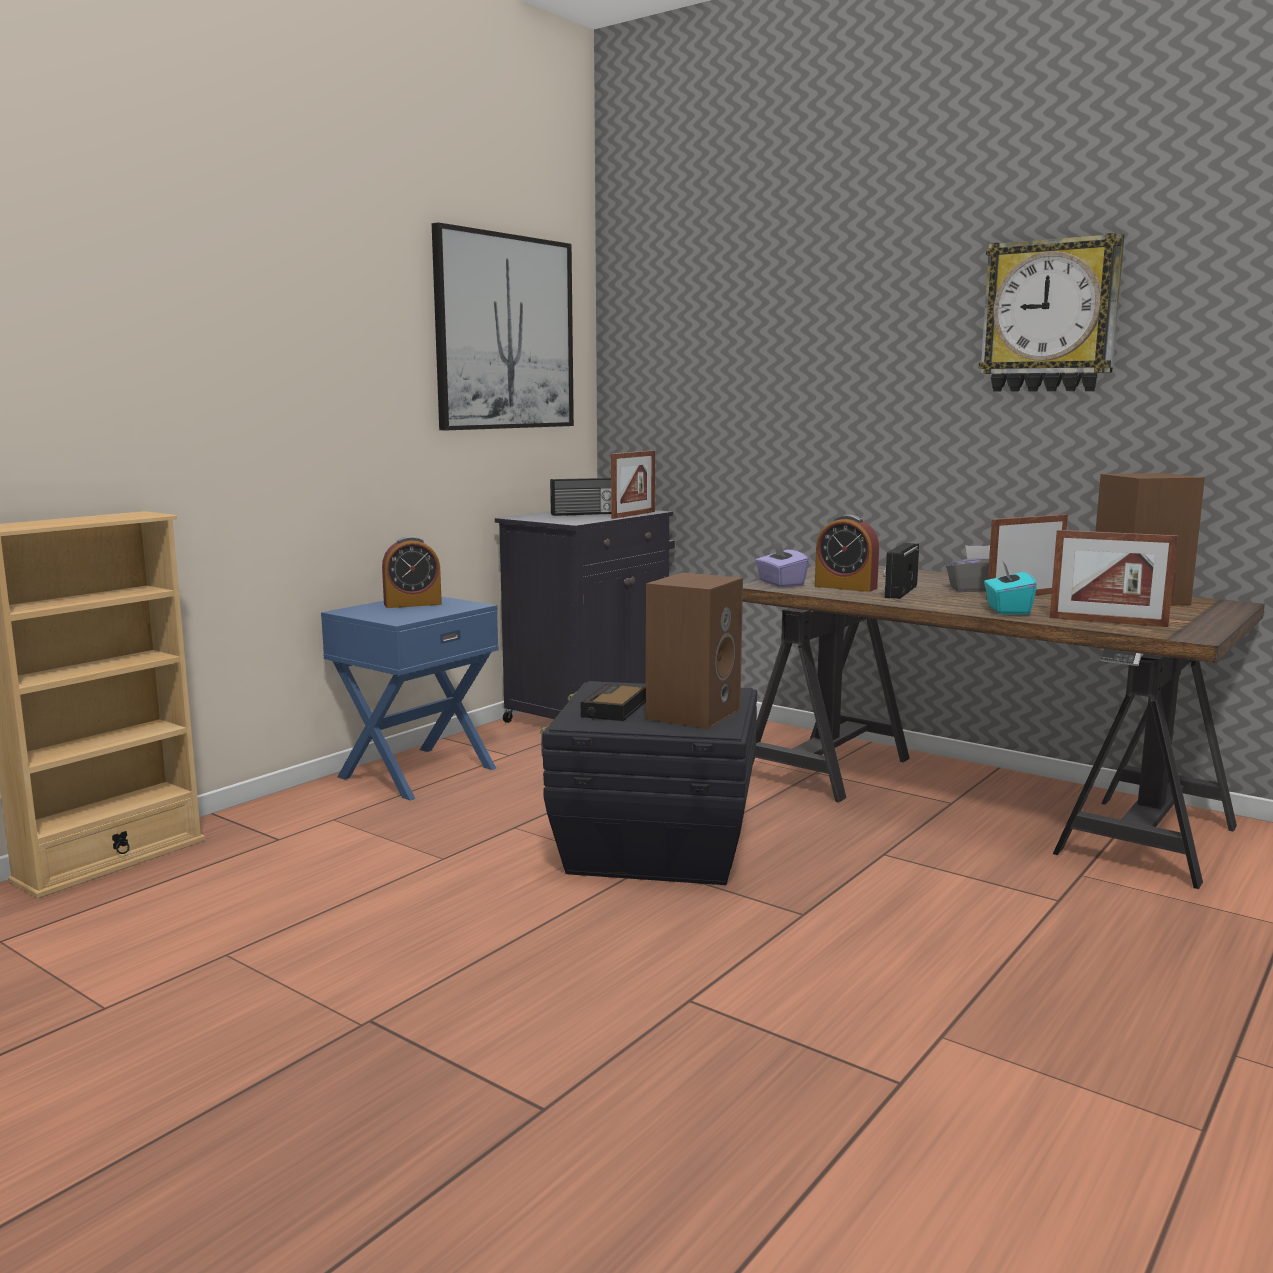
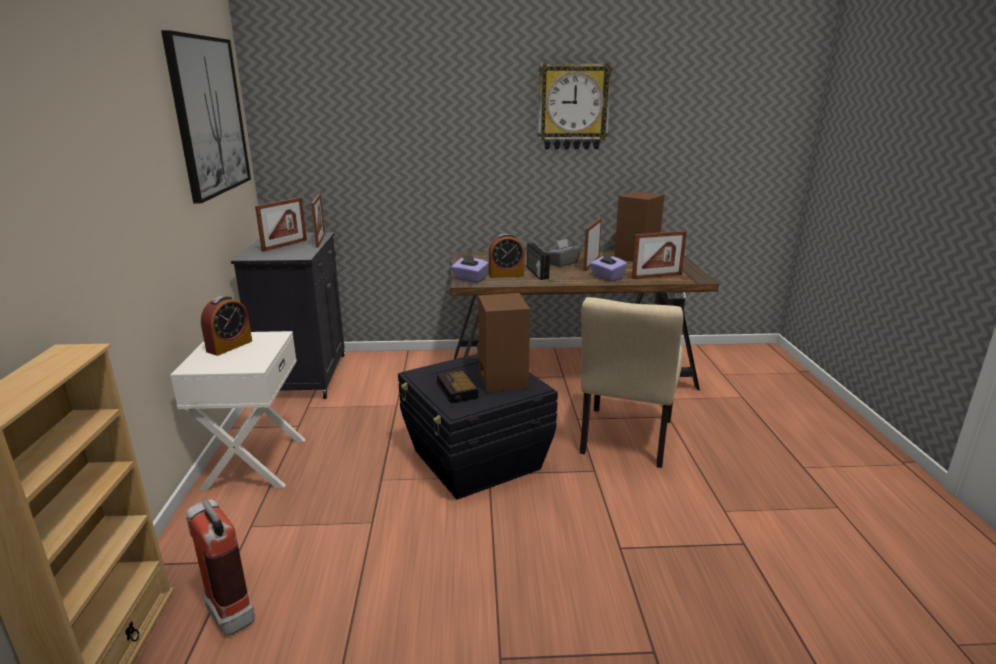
camera: 40 degrees left, 10 degrees up
blue nightstand [321,596,499,801] -> white nightstand [170,331,305,490]
radio [550,478,611,516] -> picture frame [255,197,307,252]
turquoise tissue box [984,560,1037,615] -> purple tissue box [590,252,627,281]
none -> fire extinguisher [186,499,255,636]
none -> beige chair [580,297,683,468]

